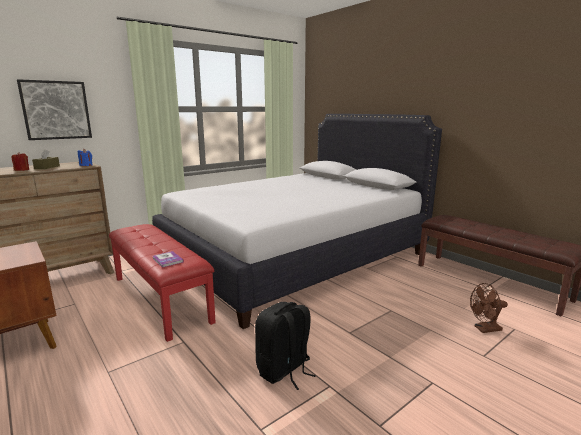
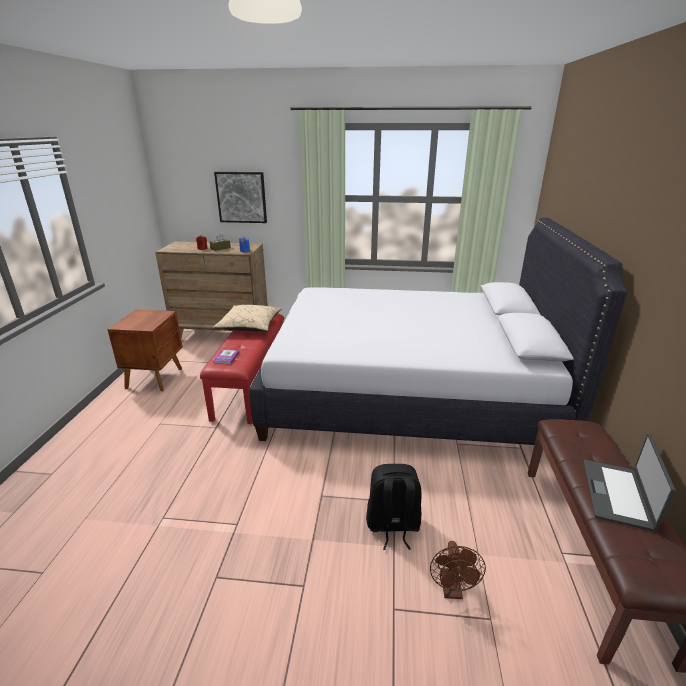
camera: 45 degrees right, 10 degrees up
black backpack [255,302,316,390] -> black backpack moved to [366,464,421,550]
brown fan [470,283,508,333] -> brown fan turned 120 degrees counterclockwise [430,541,486,599]
none -> beige pillow [213,305,281,331]
none -> laptop [584,434,676,531]

